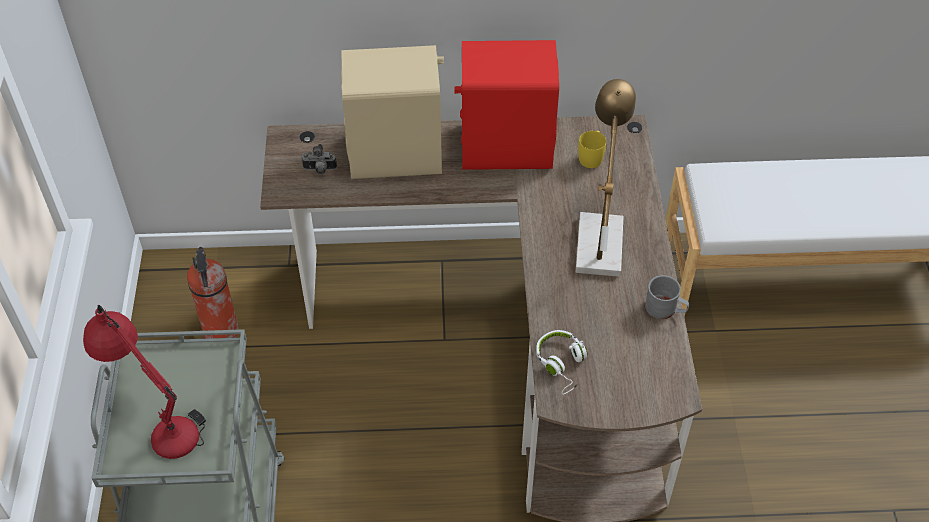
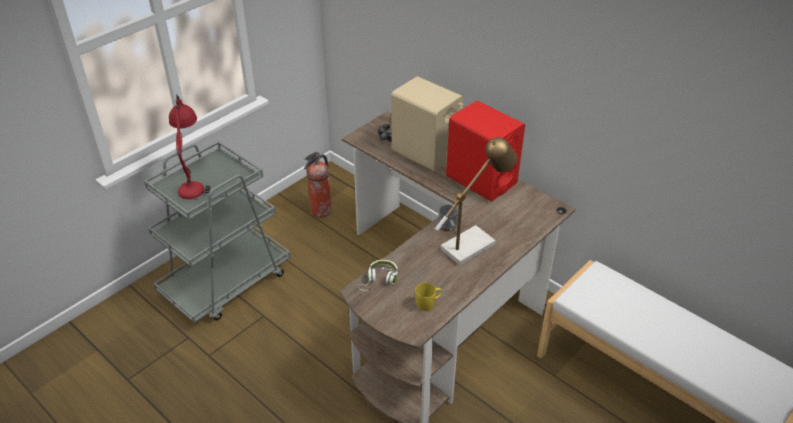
camera: 45 degrees right, 10 degrees down
yellow mug [578,131,606,168] -> yellow mug moved to [415,283,442,311]
grey mug [645,275,689,319] -> grey mug moved to [438,204,458,231]

